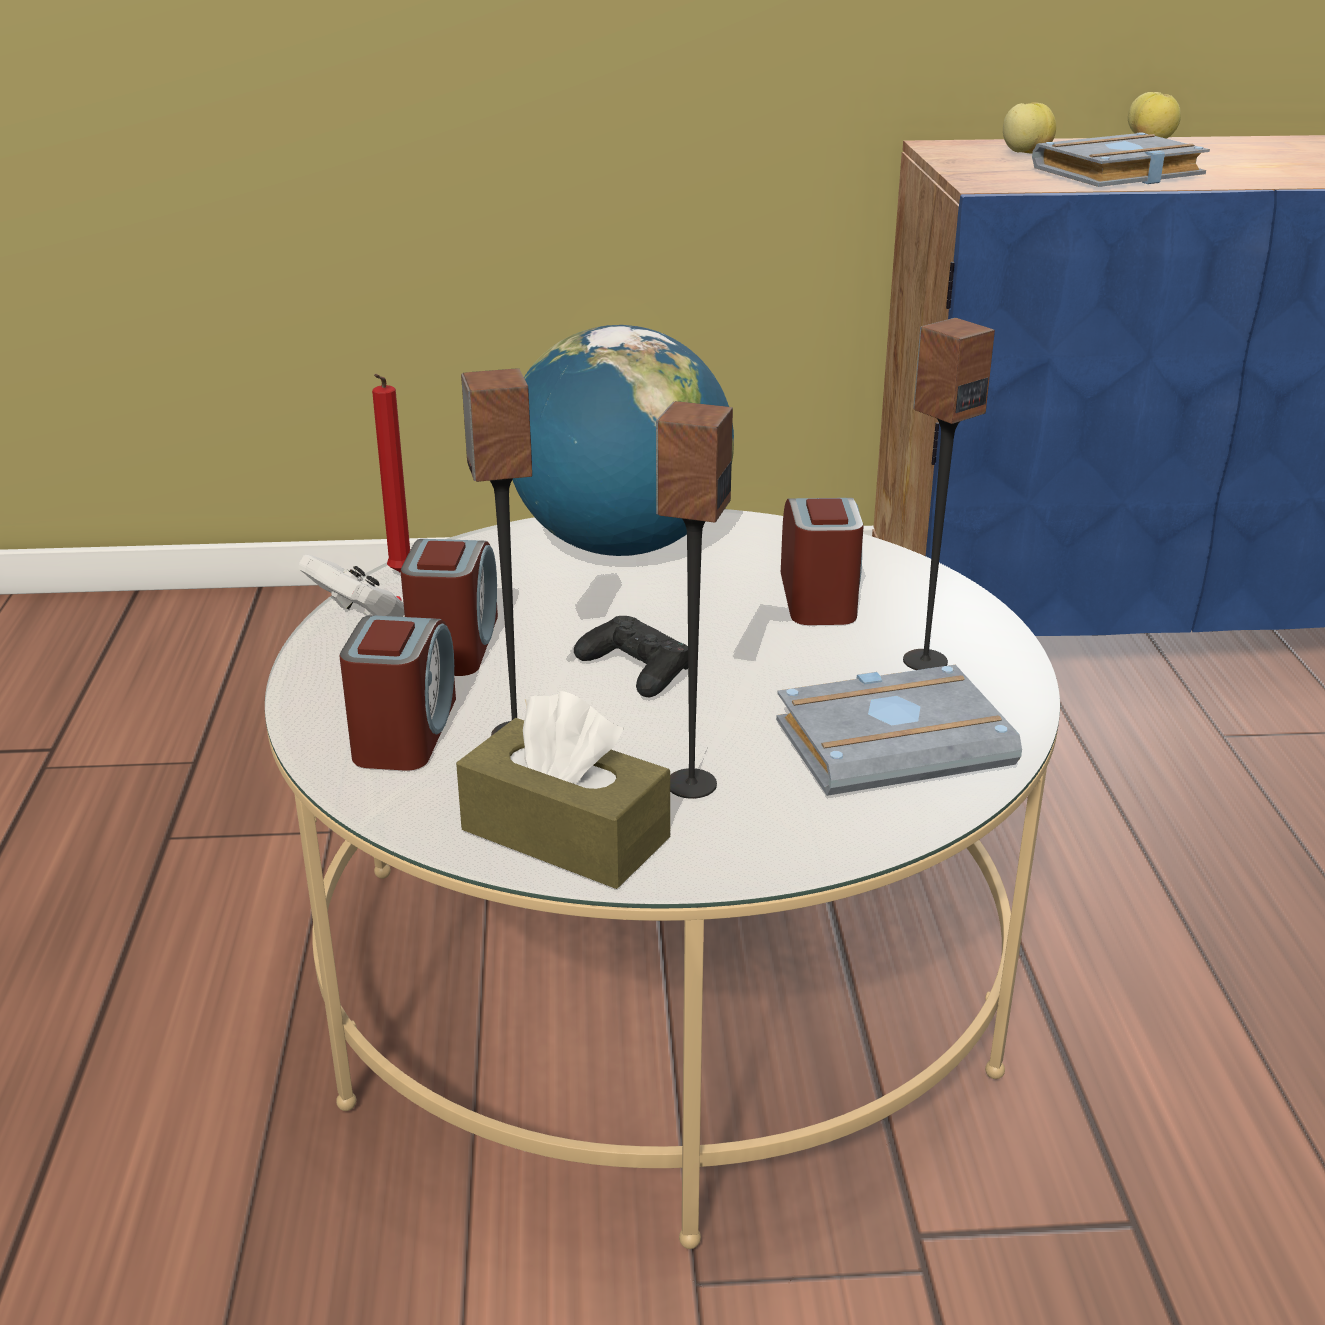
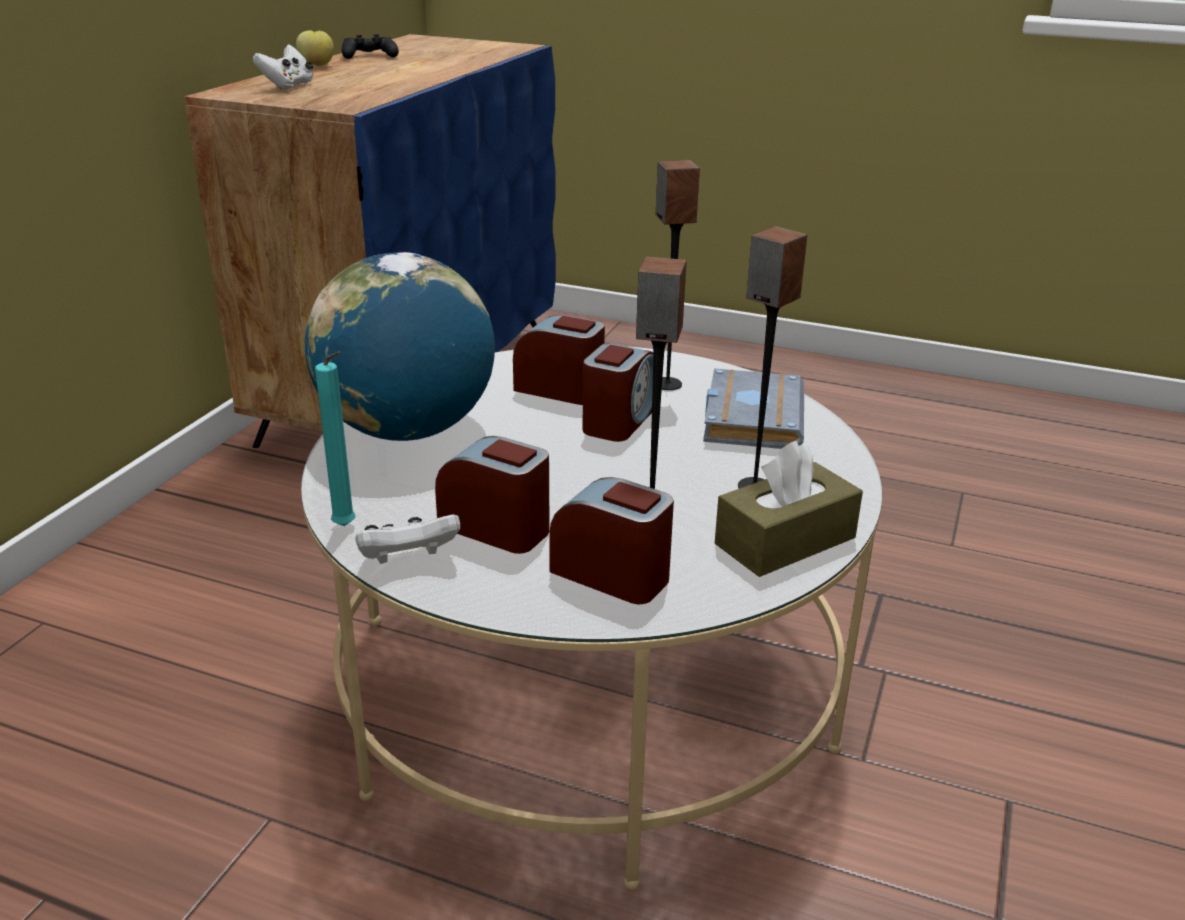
camera: 65 degrees left, 0 degrees up
red candle [372,374,410,573] -> turquoise candle [315,351,356,526]
black game controller [574,616,688,697] -> black game controller moved to [342,34,399,59]
apple [1003,102,1056,153] -> white game controller [253,44,313,90]
grey book [1032,133,1210,187] -> none
none -> alarm clock [582,343,653,442]

